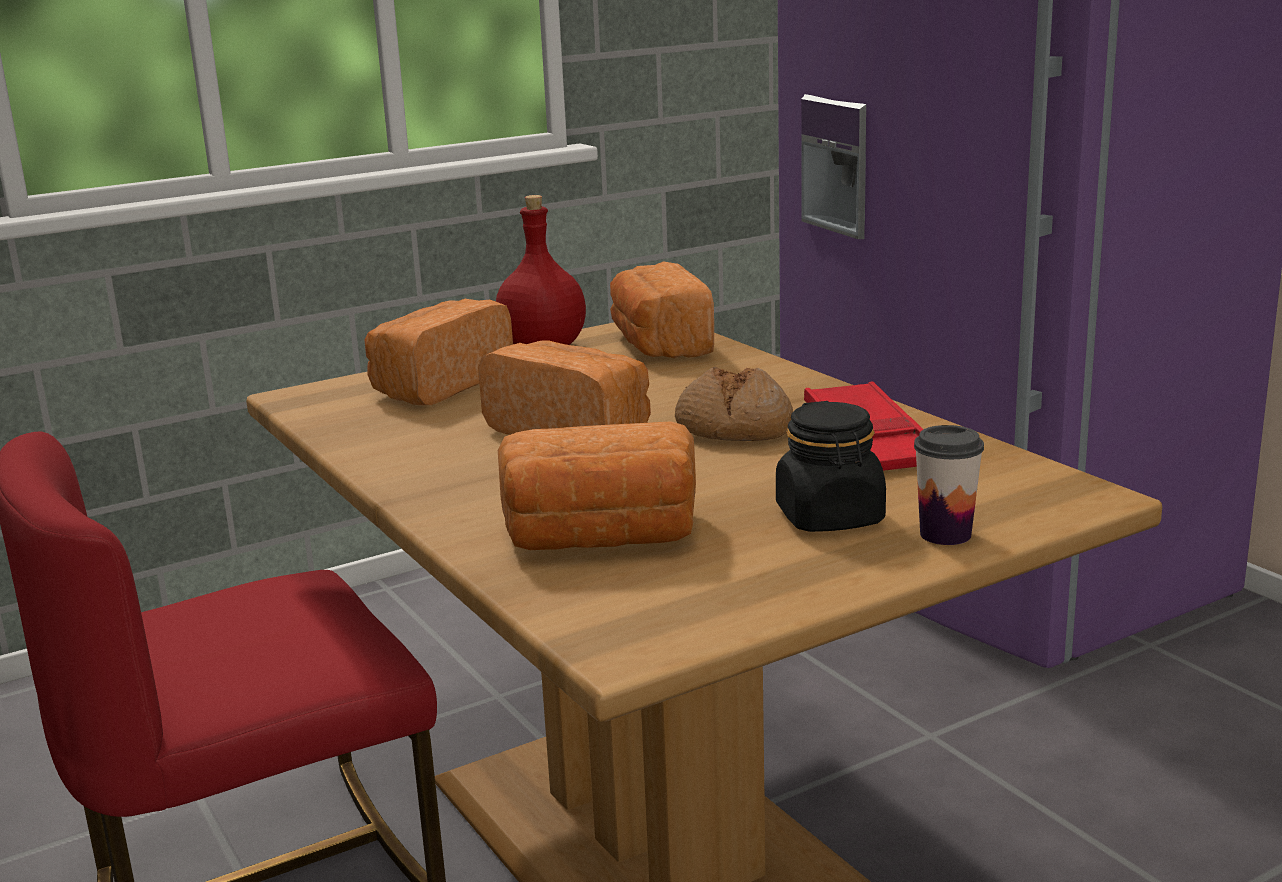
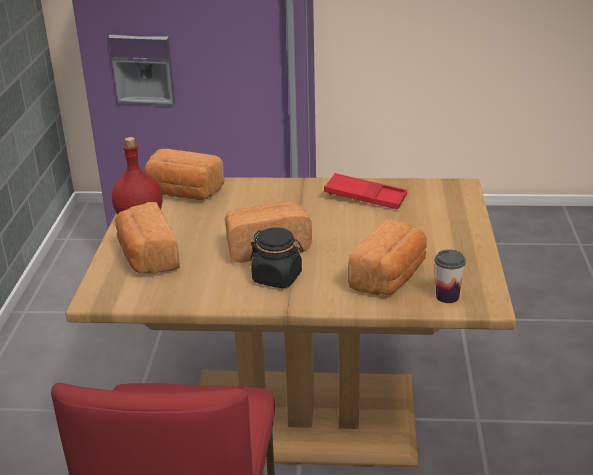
camera: 55 degrees left, 10 degrees up
bread [675,367,793,441] -> none
black jar [776,401,886,532] -> black jar moved to [250,227,304,288]
cup [914,425,984,545] -> cup moved to [435,249,466,303]

